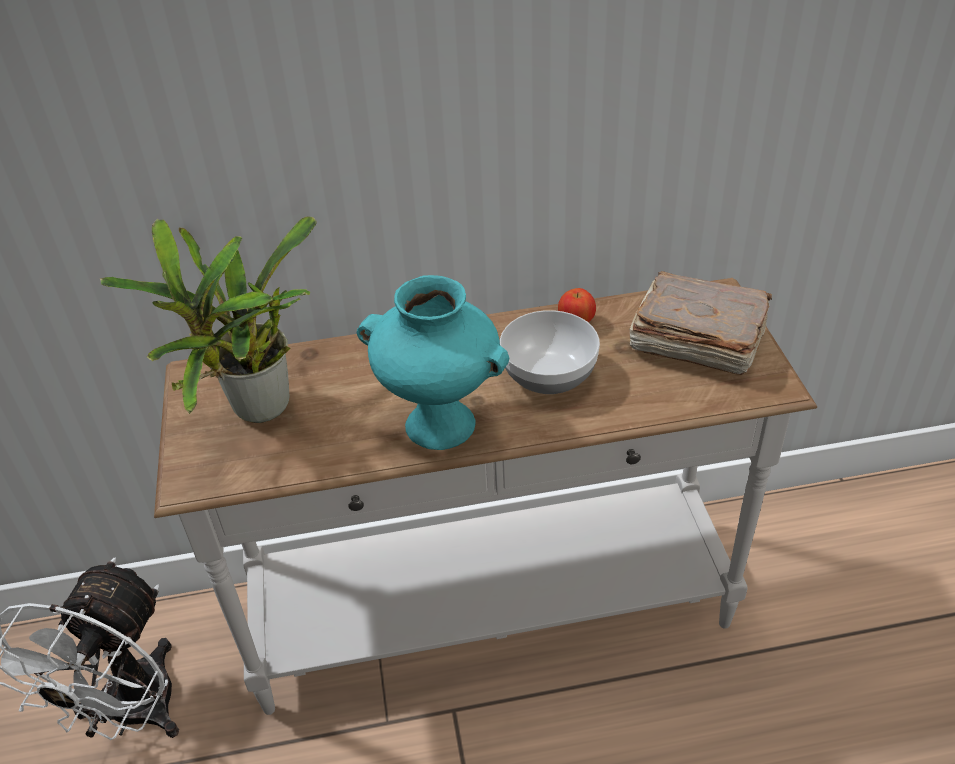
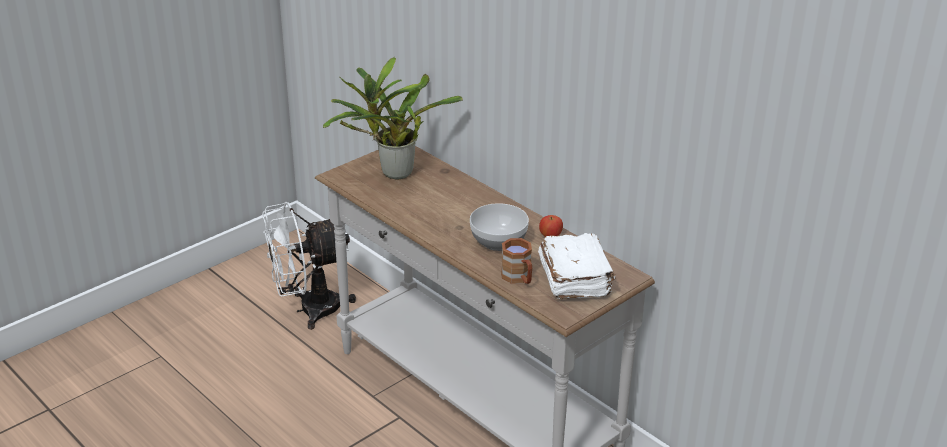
camera: 55 degrees right, 10 degrees down
turquoise vase [356,275,509,450] -> none
brown book [629,271,772,375] -> white book [538,233,616,299]
none -> brown mug [501,238,532,284]

